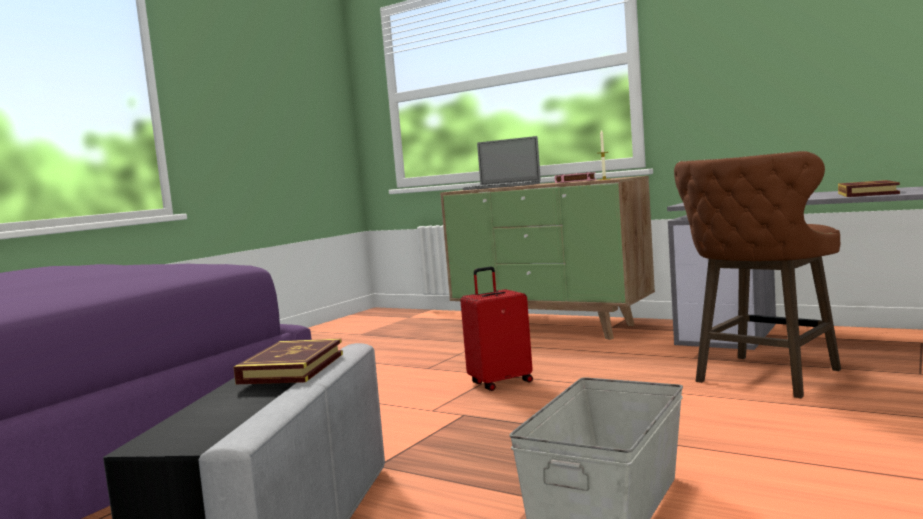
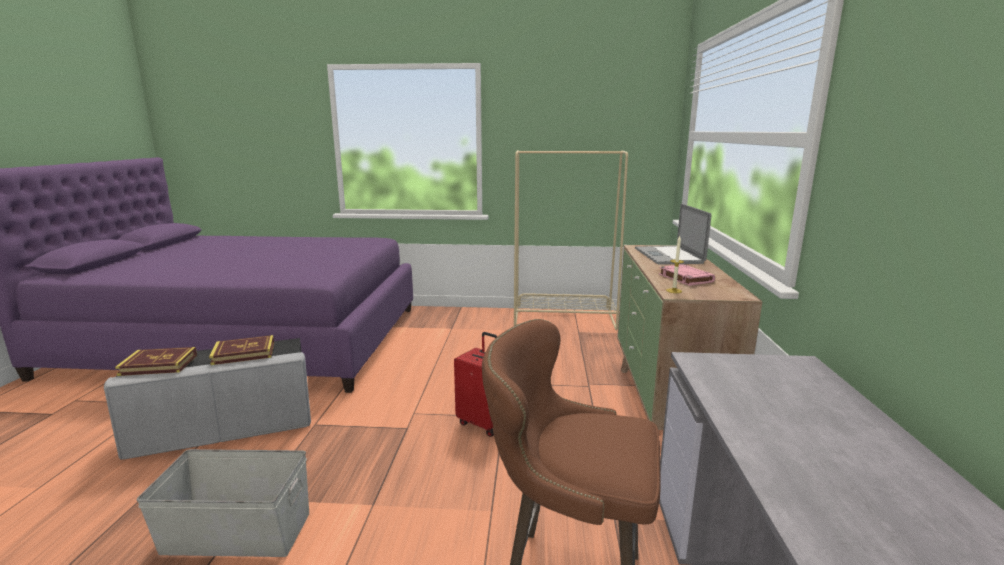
camera: 60 degrees right, 10 degrees up
book [838,180,900,197] -> book moved to [115,347,197,376]
none -> beige clothes rack [514,150,628,330]

